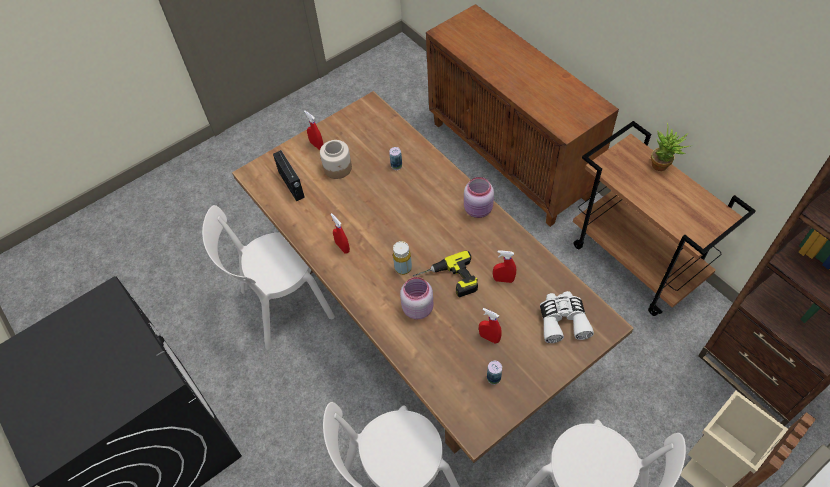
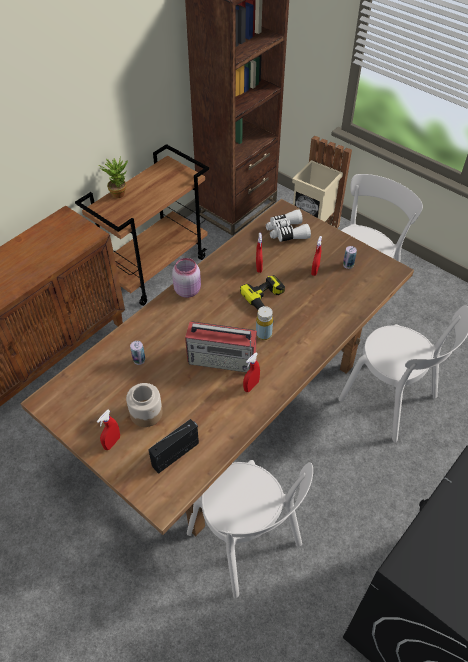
camera: 105 degrees left, 5 degrees down
pink jar [400,277,434,319] -> none
none -> radio [185,321,257,372]

